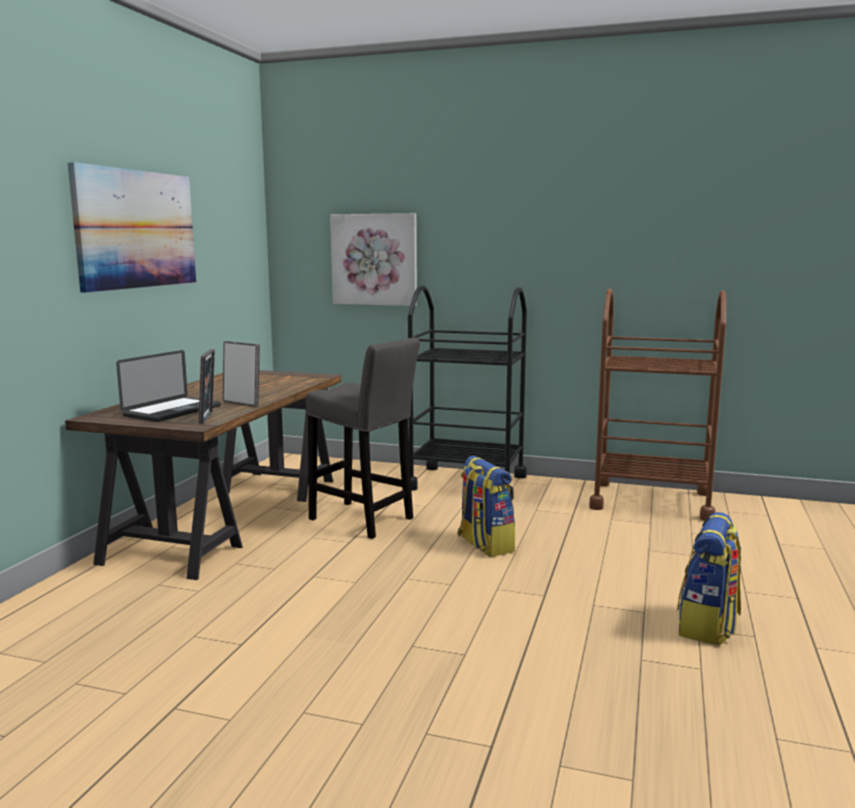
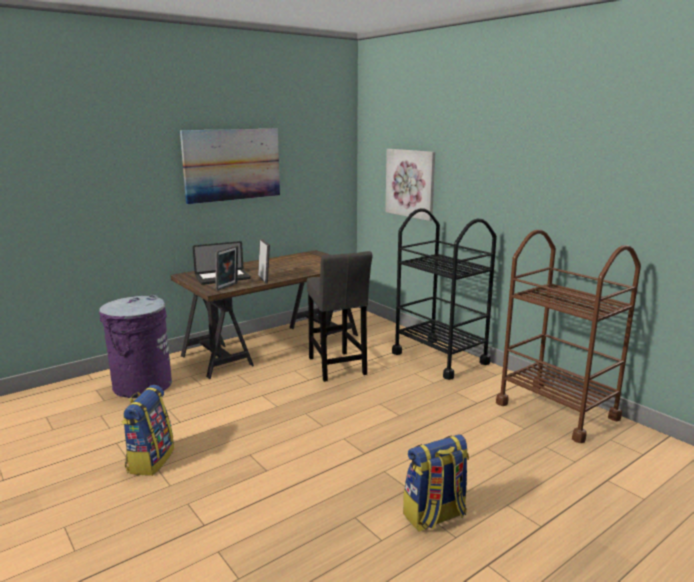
camera: 35 degrees right, 5 degrees up
backpack [457,456,515,557] -> backpack moved to [121,385,174,476]
none -> purple trash can [99,294,172,398]

